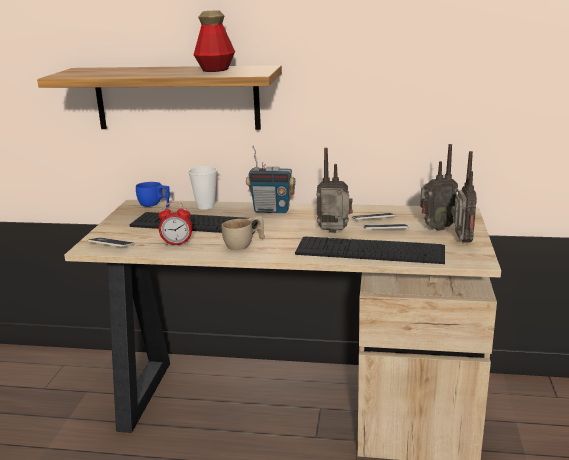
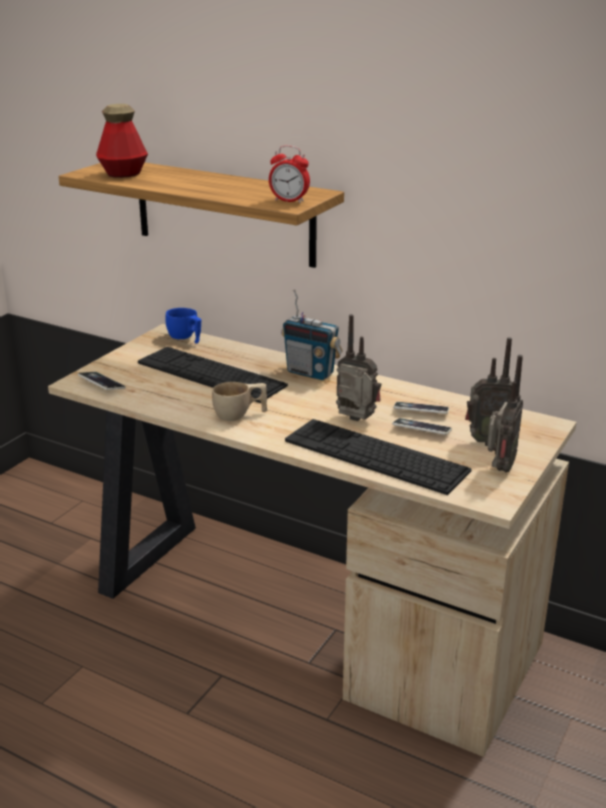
camera: 20 degrees right, 5 degrees up
alarm clock [158,202,193,245] -> alarm clock moved to [269,145,310,203]
cup [188,166,217,210] -> none
bottle [194,11,235,72] -> bottle moved to [96,104,148,178]

